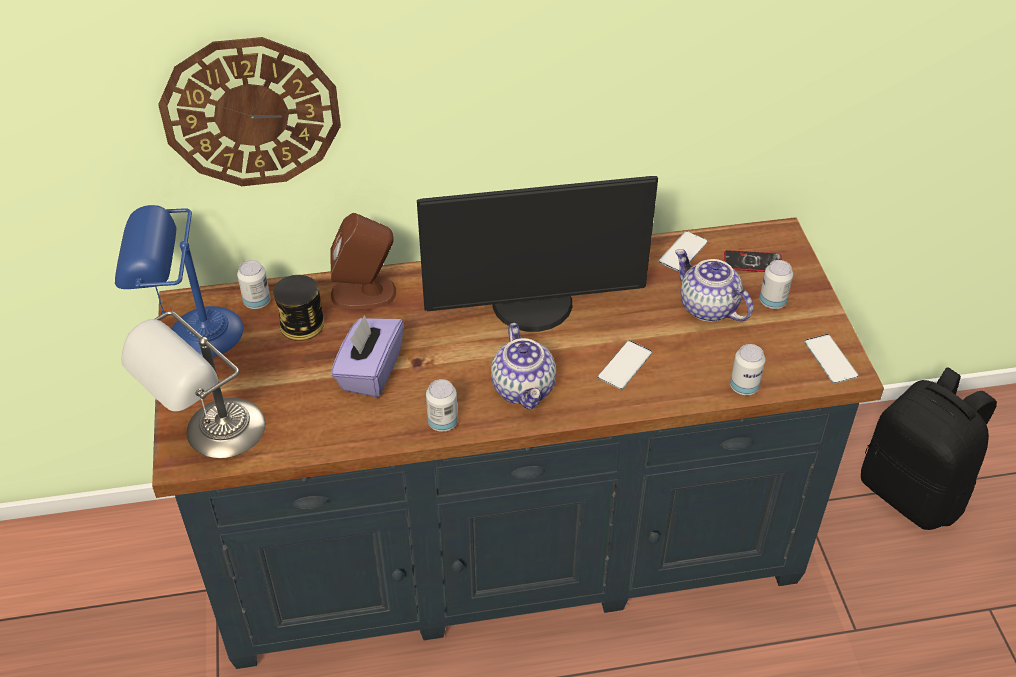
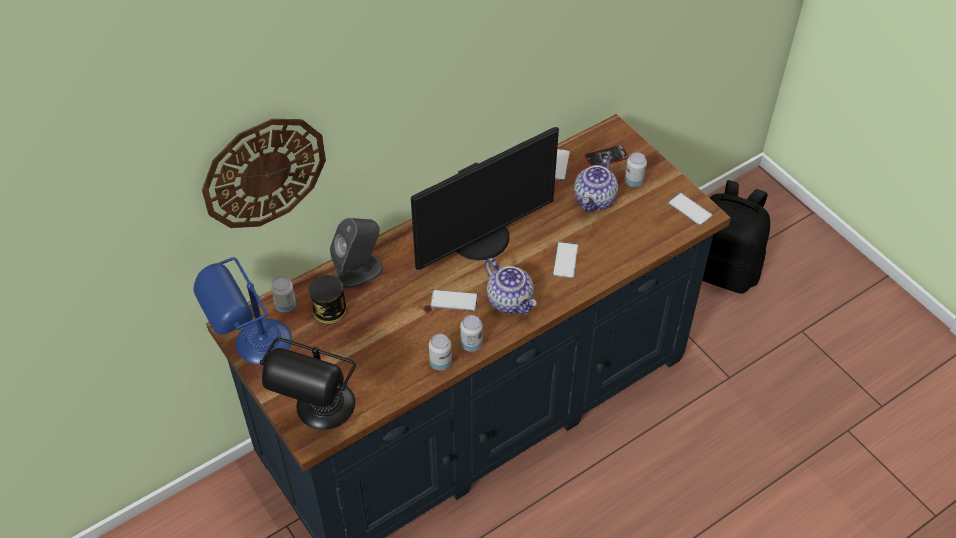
camera: 25 degrees left, 5 degrees up
white table lamp [121,311,265,458] -> black table lamp [260,337,356,430]
brown speaker [330,213,396,309] -> grey speaker [330,218,383,288]
purple tissue box [331,315,404,397] -> none
teapot [675,249,753,322] -> teapot turned 90 degrees counterclockwise [574,156,618,212]
can [730,344,765,395] -> can moved to [429,334,452,370]
none -> phone [431,290,478,311]

